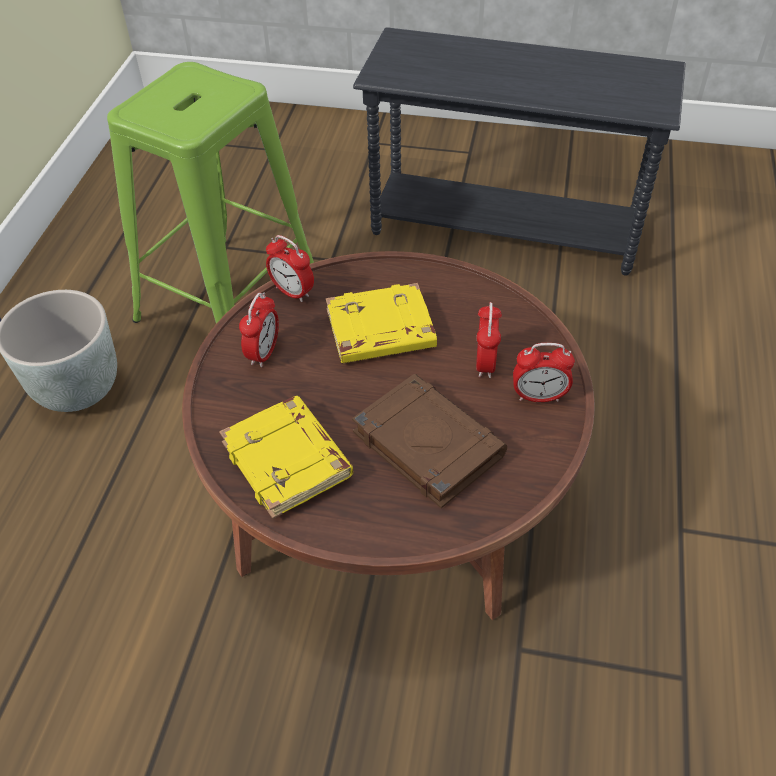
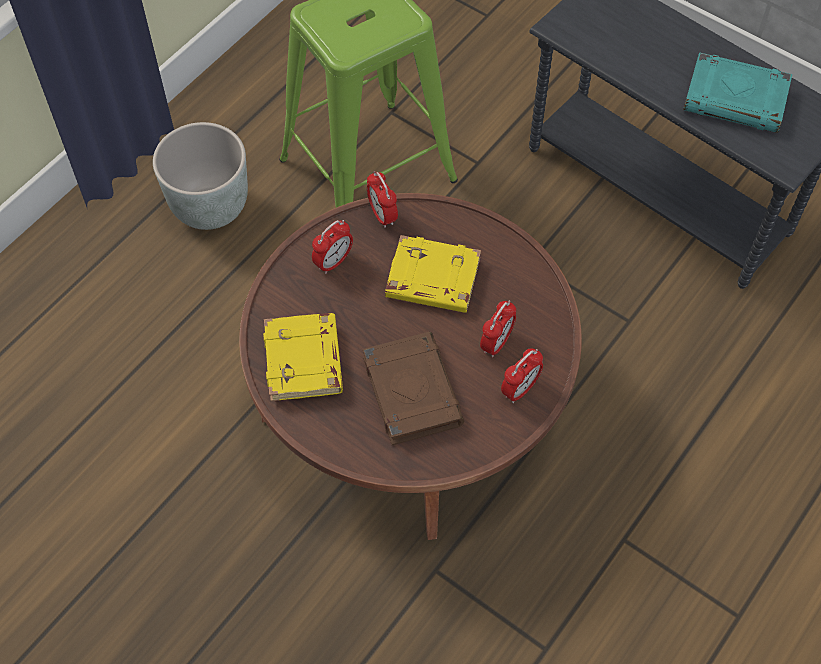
camera: 25 degrees right, 10 degrees up
alarm clock [513,343,575,402] -> alarm clock turned 75 degrees counterclockwise [501,349,543,403]
none -> turquoise book [683,52,792,133]

